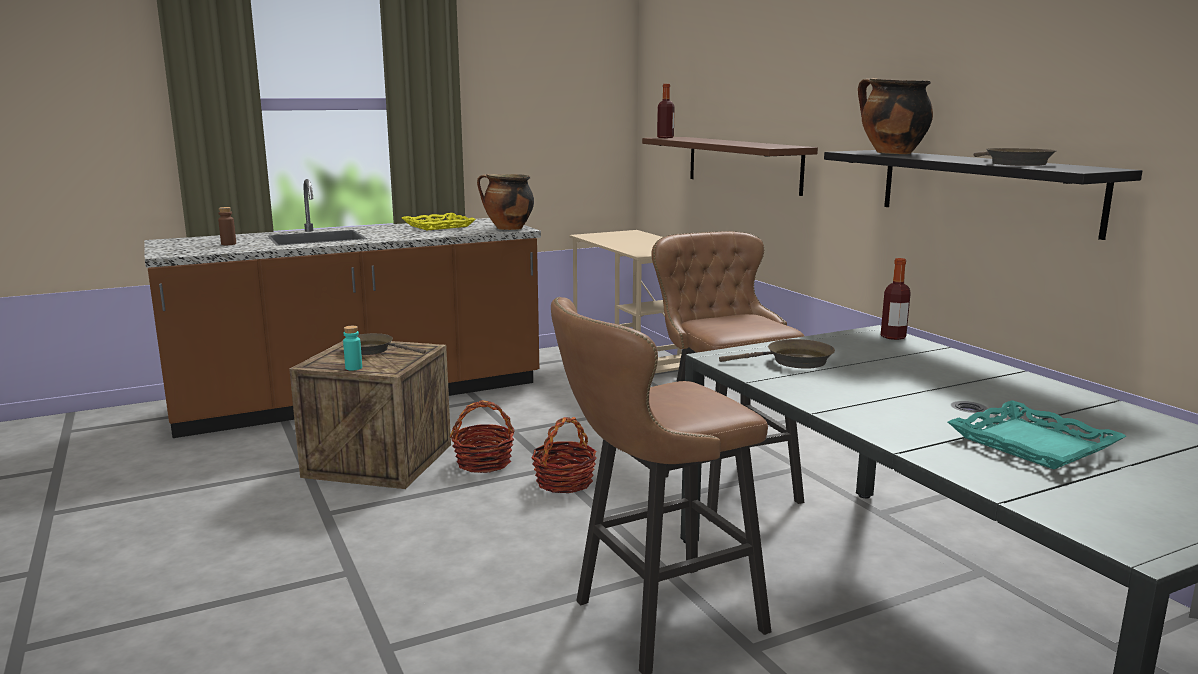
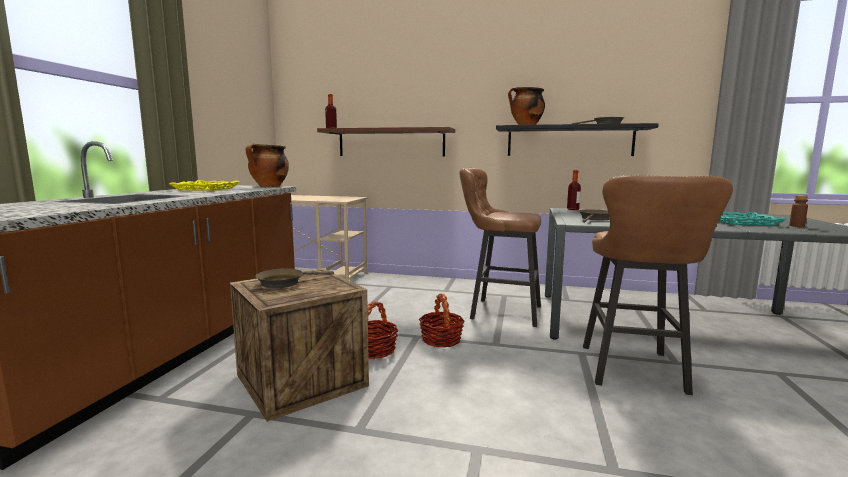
camera: 50 degrees left, 5 degrees down
brown bottle [218,207,236,245] -> brown bottle moved to [789,195,808,227]
turquoise bottle [343,326,362,371] -> none

